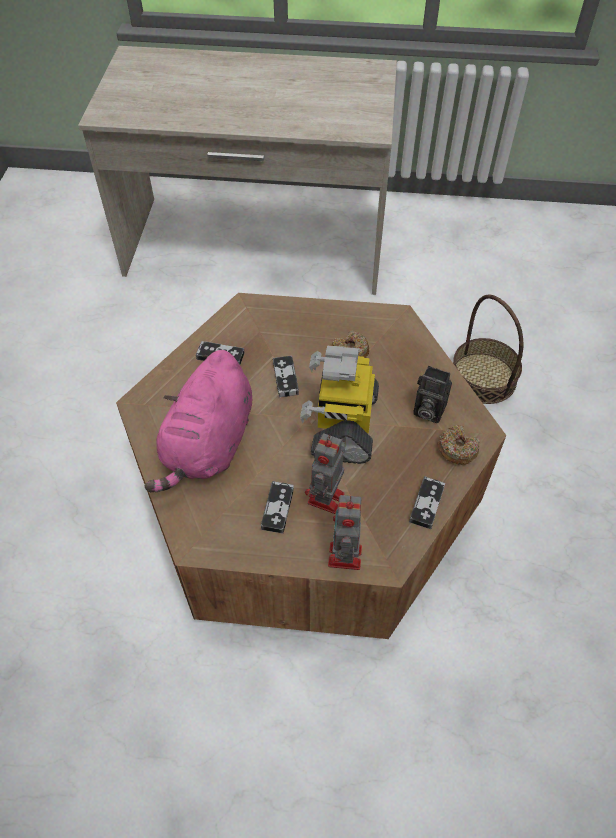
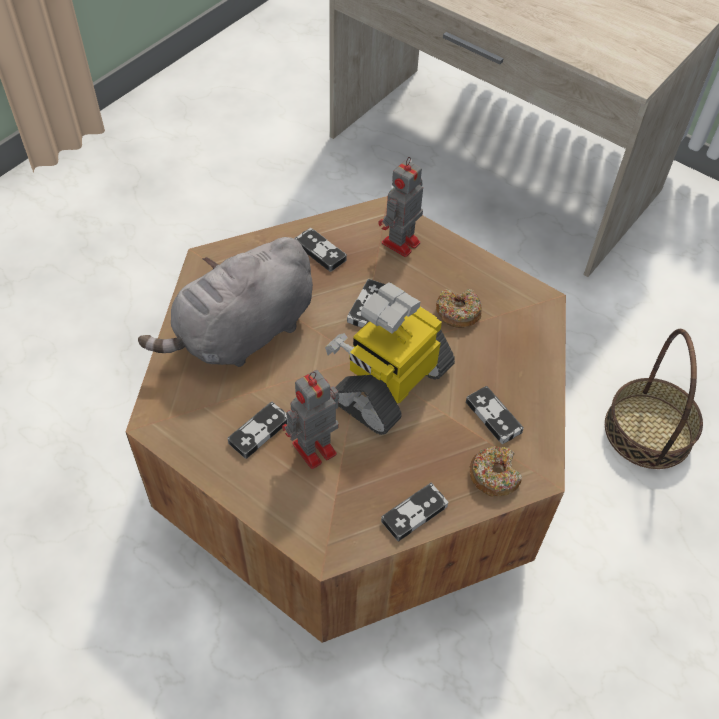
camera: 30 degrees right, 0 degrees up
pink plush toy [144,350,252,493] -> grey plush toy [138,237,313,367]
toy robot [328,495,362,570] -> toy robot moved to [378,157,423,257]
camera [413,366,452,423] -> game controller [466,386,524,444]

